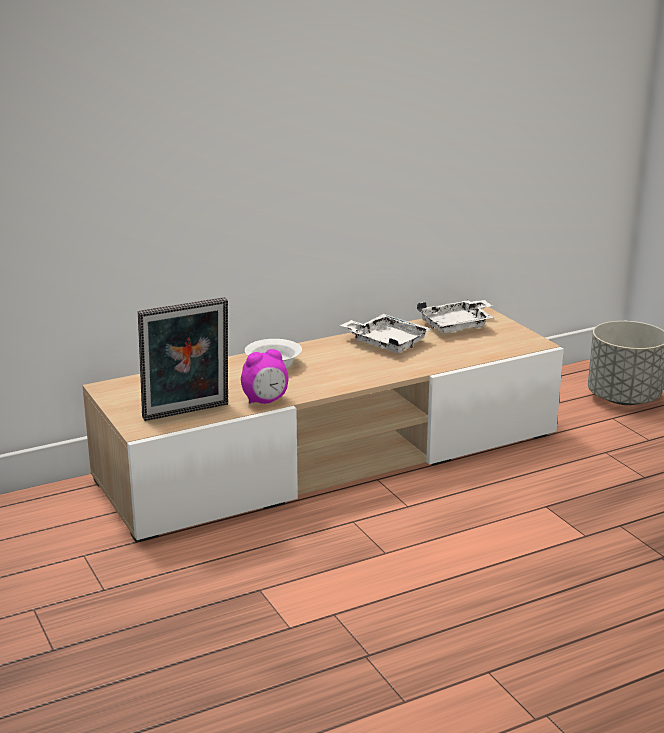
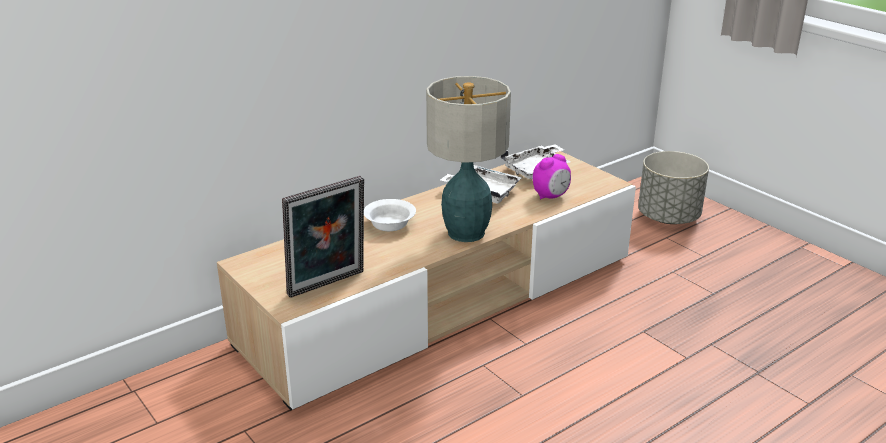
camera: 10 degrees left, 5 degrees up
alarm clock [241,349,289,404] -> alarm clock moved to [533,154,571,199]
none -> table lamp [426,76,511,242]

